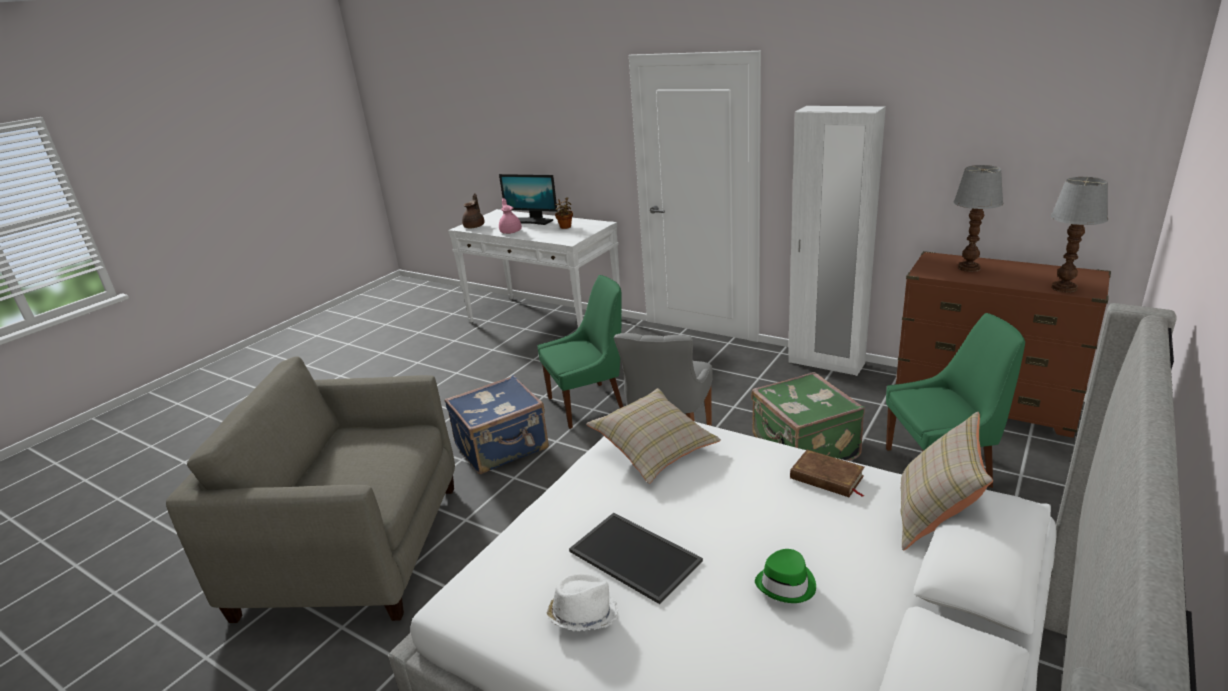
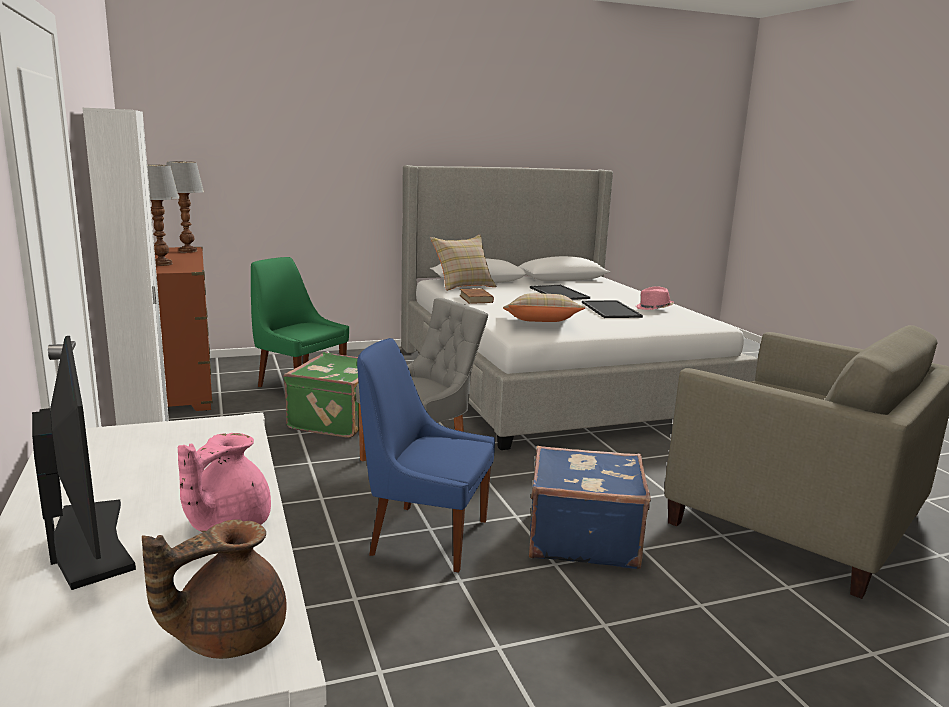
camera: 145 degrees left, 10 degrees down
green chair [537,275,623,429] -> blue chair [357,338,495,573]
white hat [547,573,619,632] -> pink hat [636,286,674,310]
potted plant [555,197,573,229] -> none
green hat [755,549,816,603] -> tray [530,285,590,300]

